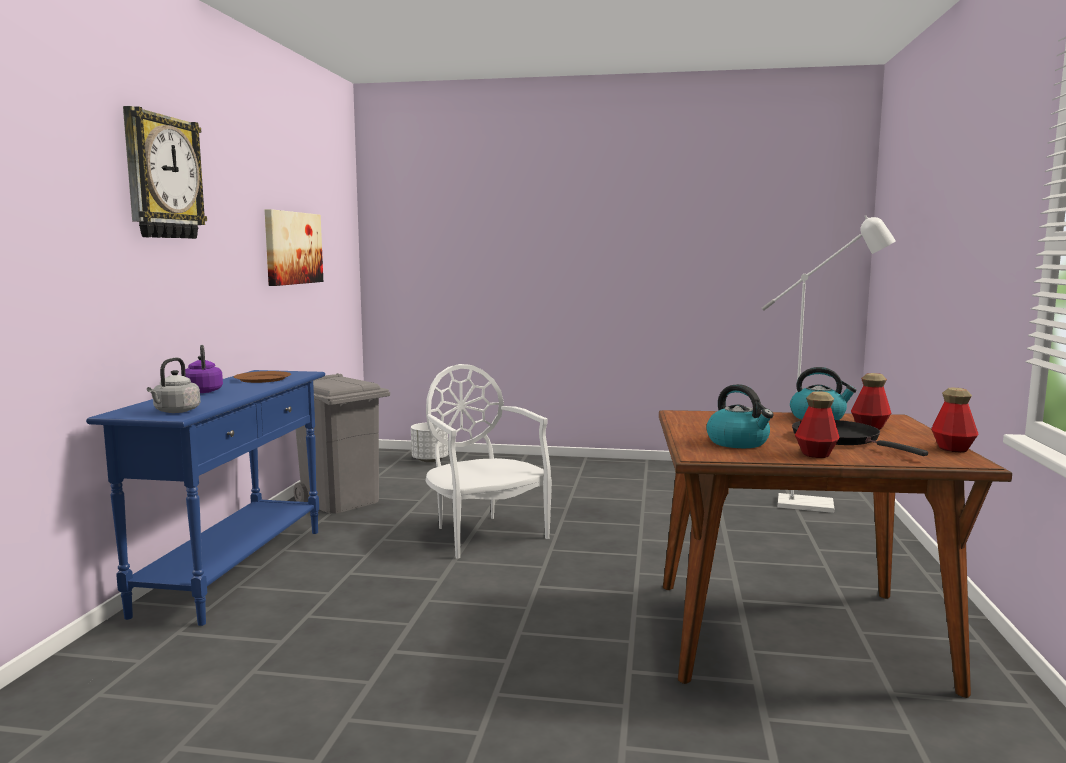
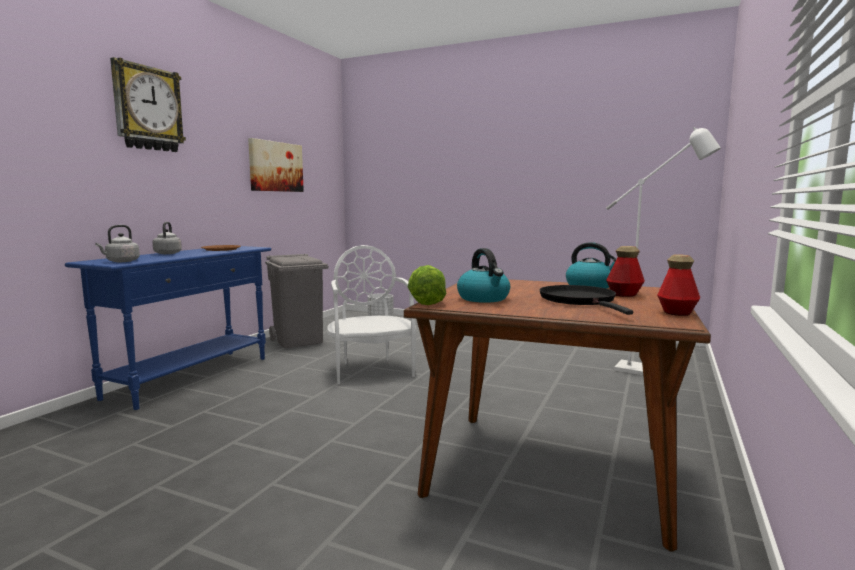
camera: 15 degrees right, 0 degrees up
purple kettle [185,345,223,393] -> grey kettle [153,222,182,254]
bottle [795,391,840,458] -> none
none -> lettuce [408,265,447,305]

